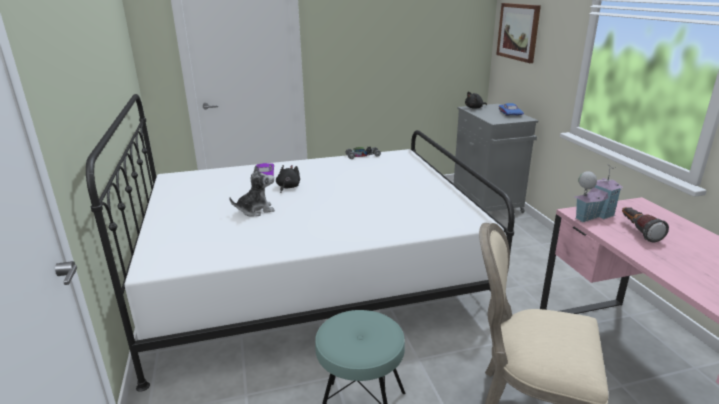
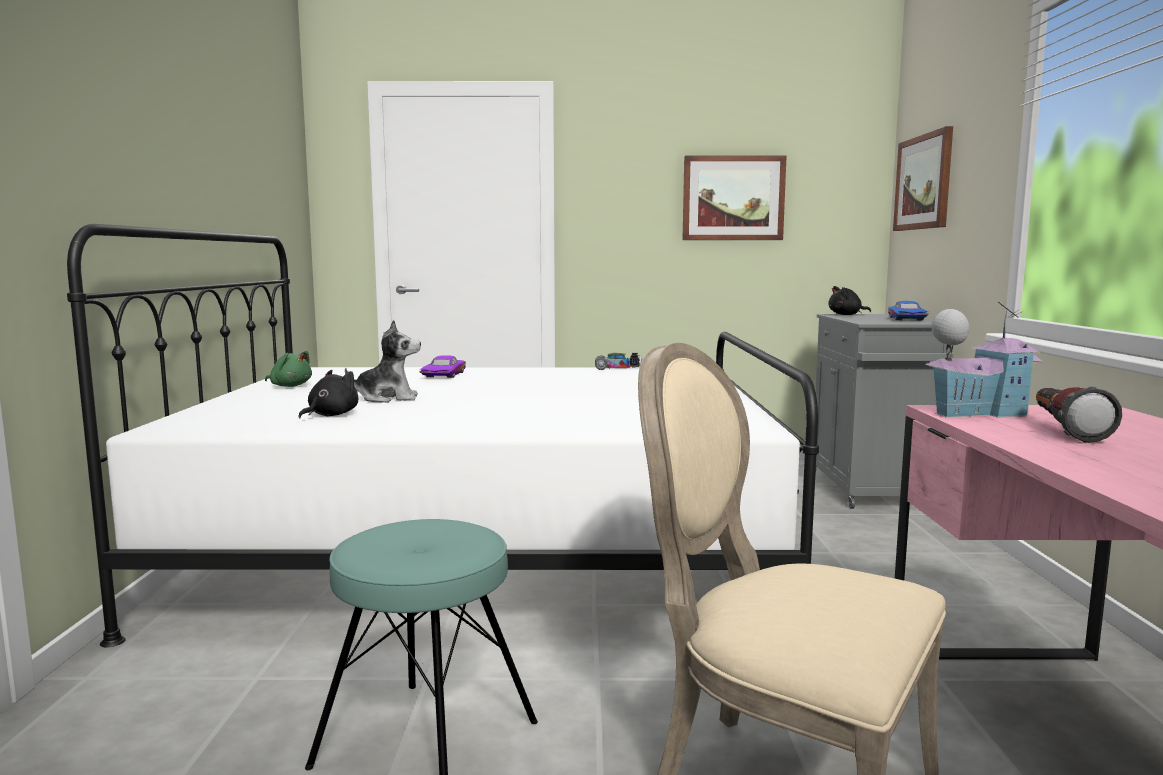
camera: 15 degrees right, 15 degrees down
black plush toy [276,165,300,193] -> black plush toy moved to [298,370,358,418]
none -> green plush toy [265,351,312,387]
none -> picture [683,156,787,240]

